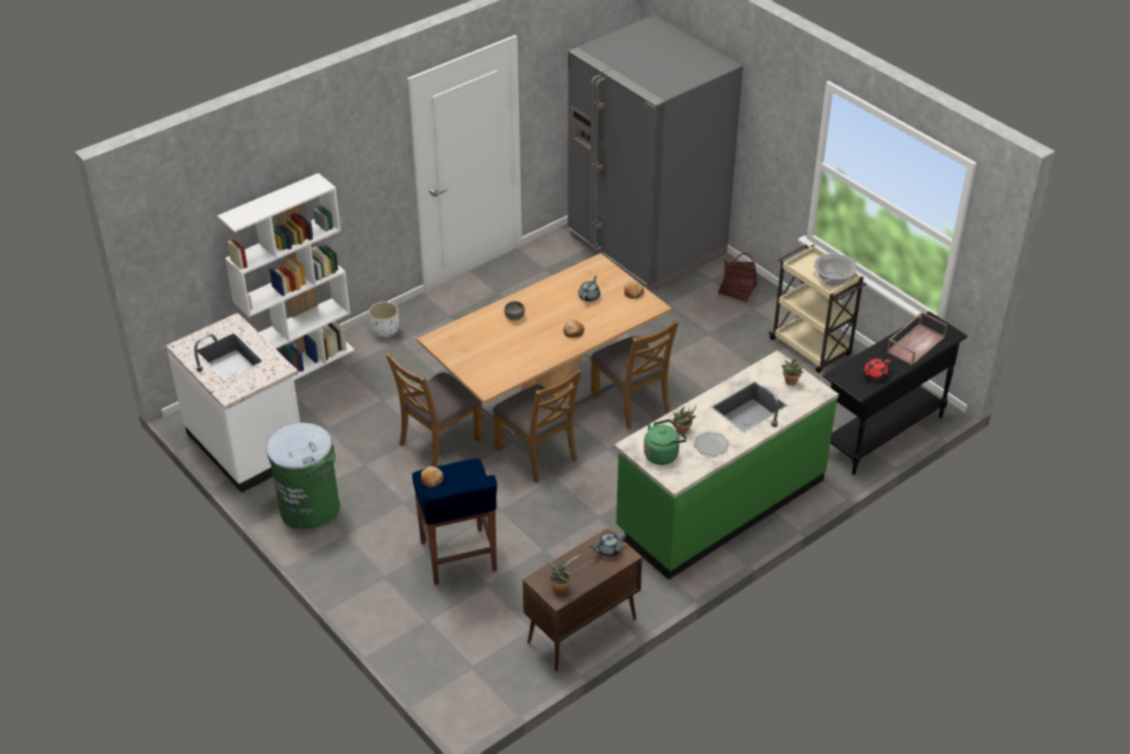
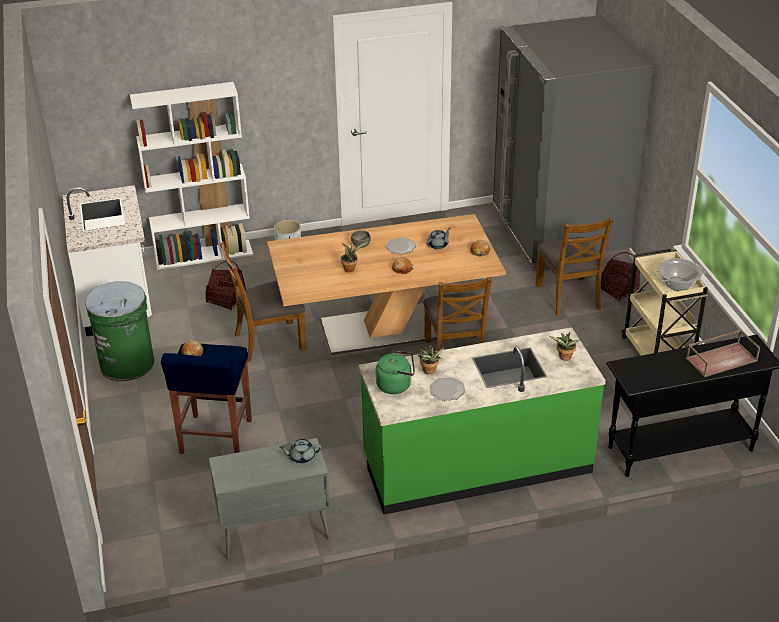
camera: 25 degrees right, 5 degrees down
brown chair [492,368,582,483] -> brown chair moved to [535,217,613,317]
brown cabinet [523,527,642,671] -> grey cabinet [209,438,330,560]
potted plant [546,554,580,594] -> potted plant moved to [341,241,368,272]
red teapot [862,358,891,380] -> none
none -> basket [205,261,246,311]
none -> plate [386,237,416,254]

